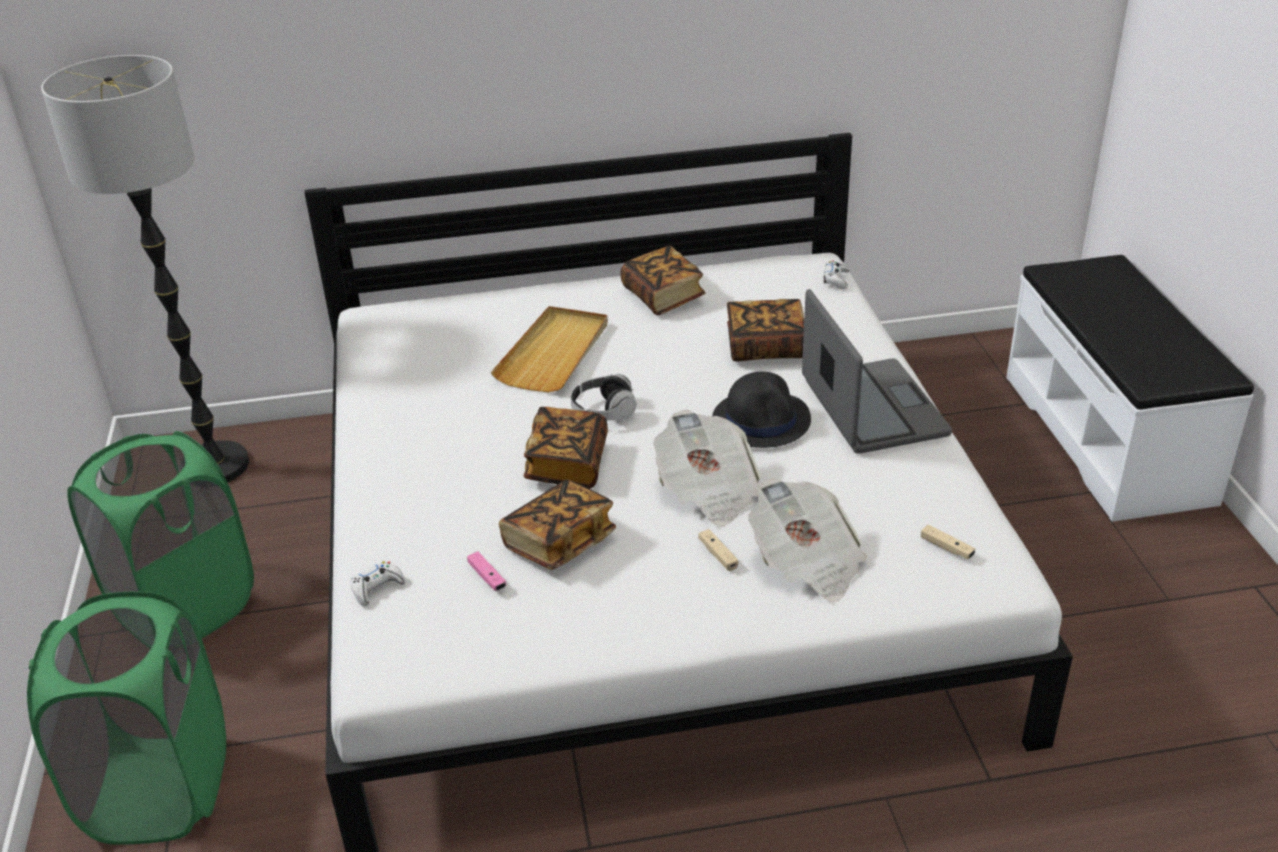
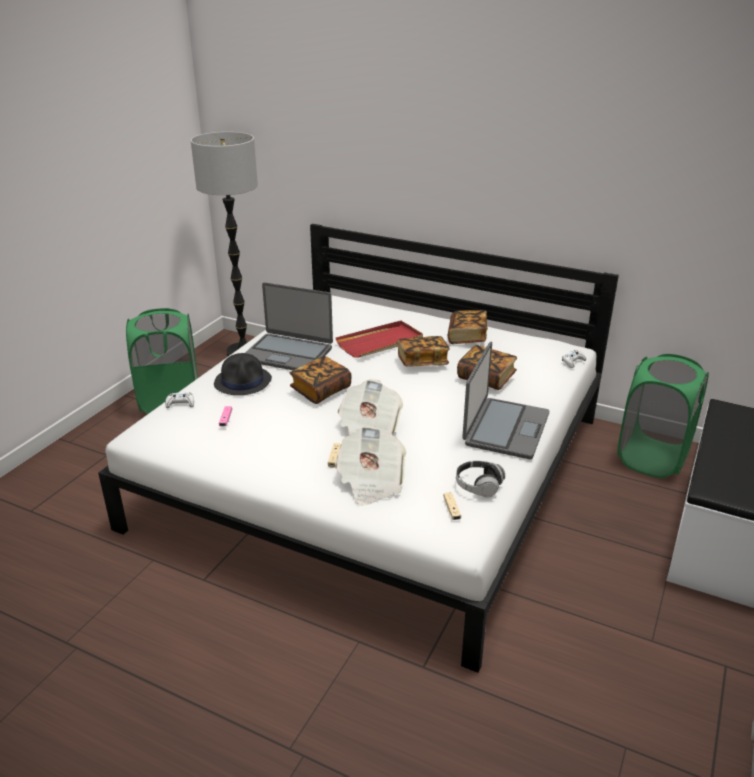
camera: 35 degrees right, 5 degrees down
green laundry basket [27,592,226,845] -> green laundry basket moved to [618,354,709,478]
beige tray [491,306,608,393] -> red tray [336,320,423,358]
book [499,479,616,570] -> book moved to [397,336,450,366]
headphones [571,374,636,420] -> headphones moved to [456,460,505,497]
black hat [712,372,811,448] -> black hat moved to [214,353,272,395]
none -> laptop [245,282,333,370]

